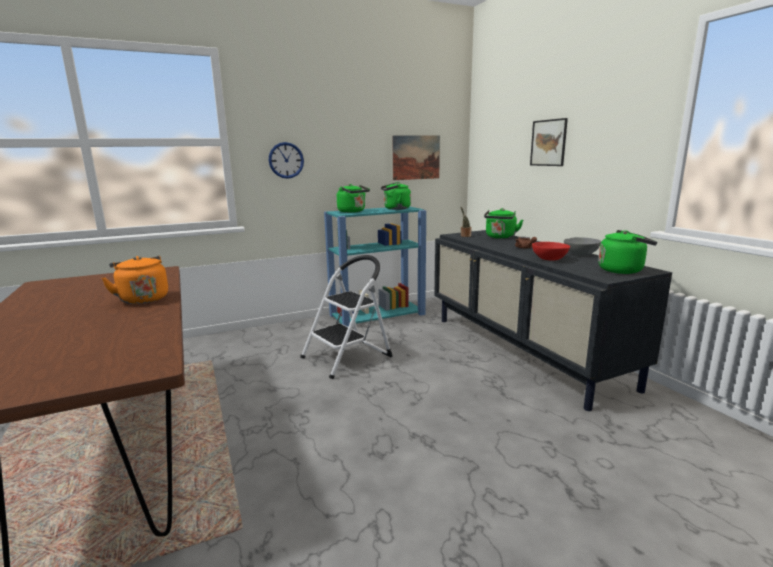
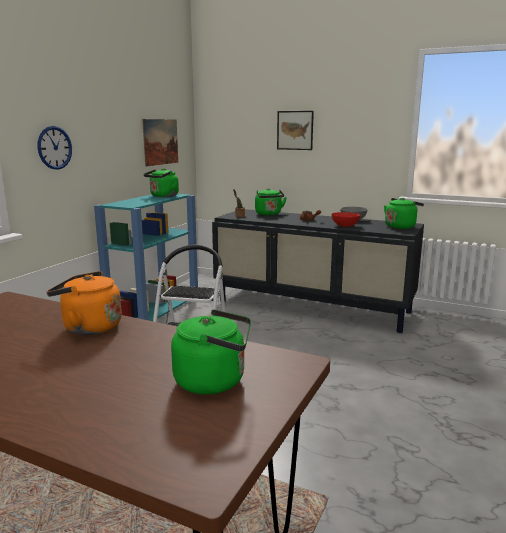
camera: 40 degrees left, 0 degrees up
green kettle [337,184,370,213] -> green kettle moved to [171,309,251,395]

